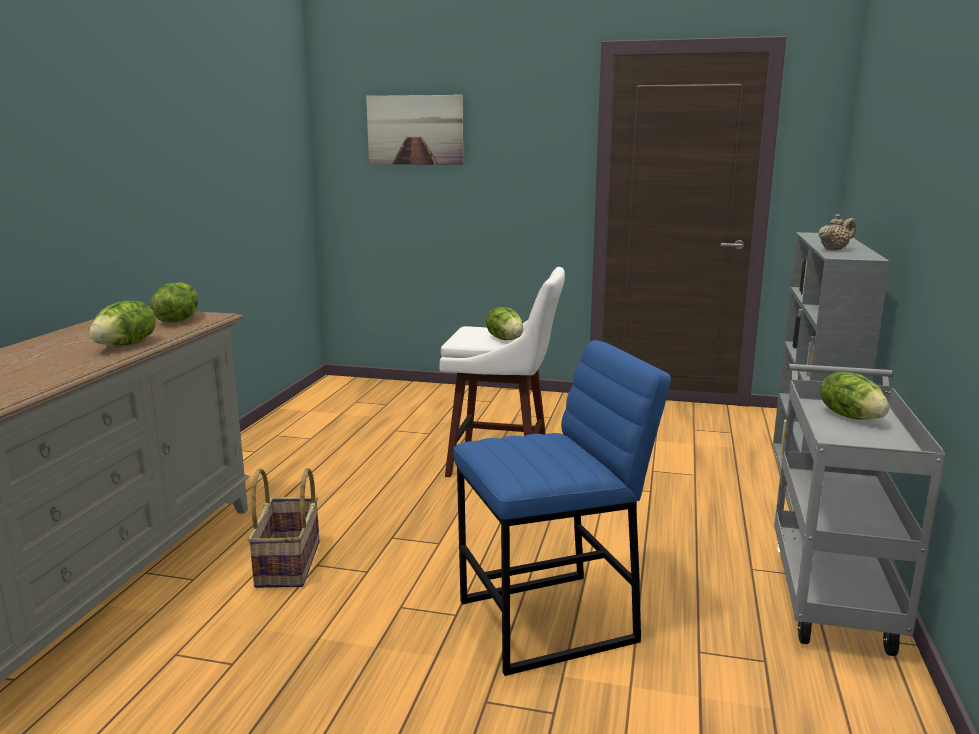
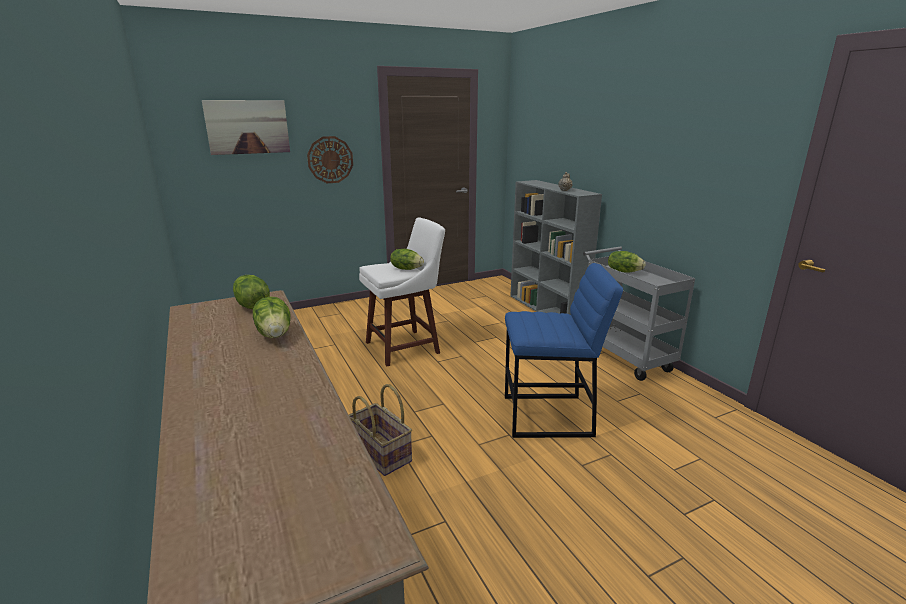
camera: 40 degrees left, 5 degrees up
blue chair [453,340,671,676] -> blue chair turned 60 degrees clockwise [505,263,623,438]
none -> wall clock [307,136,353,183]

